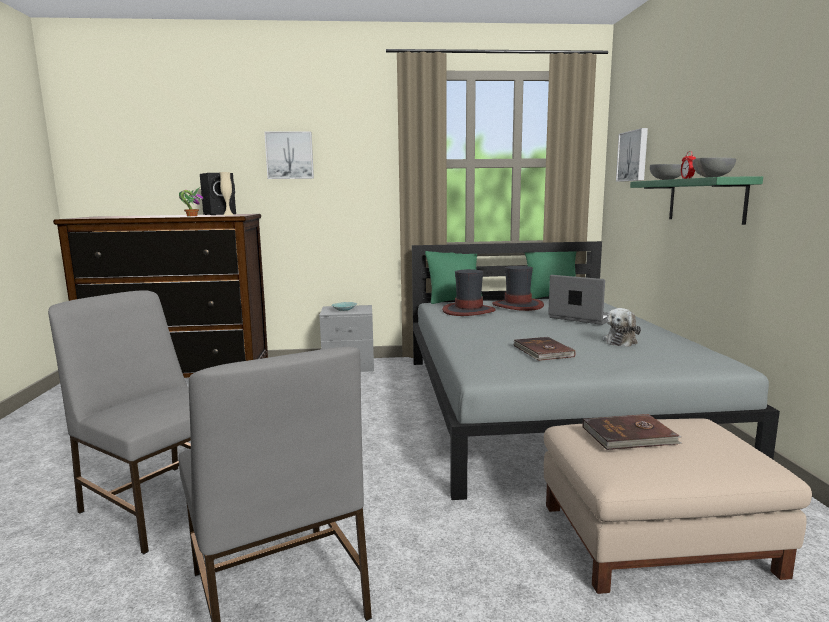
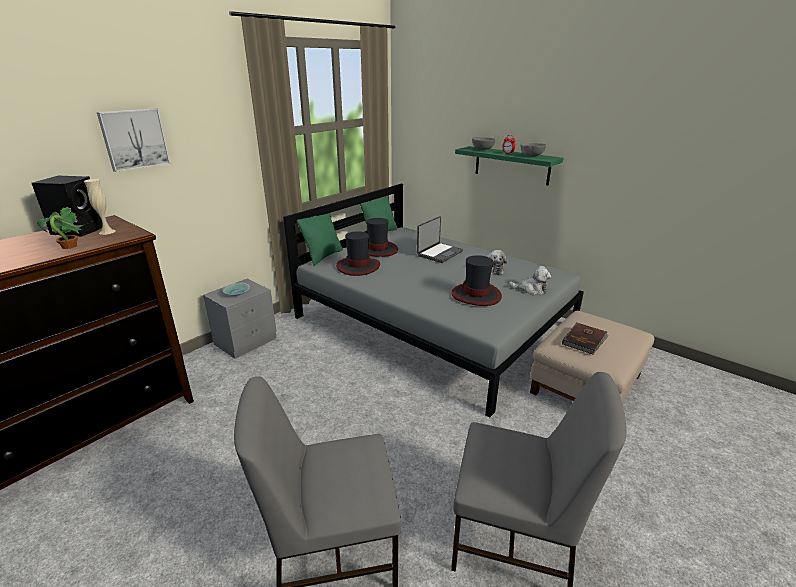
camera: 45 degrees left, 15 degrees up
brown book [514,337,575,361] -> hat [452,255,502,306]
laptop [548,275,608,325] -> laptop turned 135 degrees clockwise [417,216,463,263]
picture [616,128,648,182] -> none
none -> plush toy [509,266,551,295]

